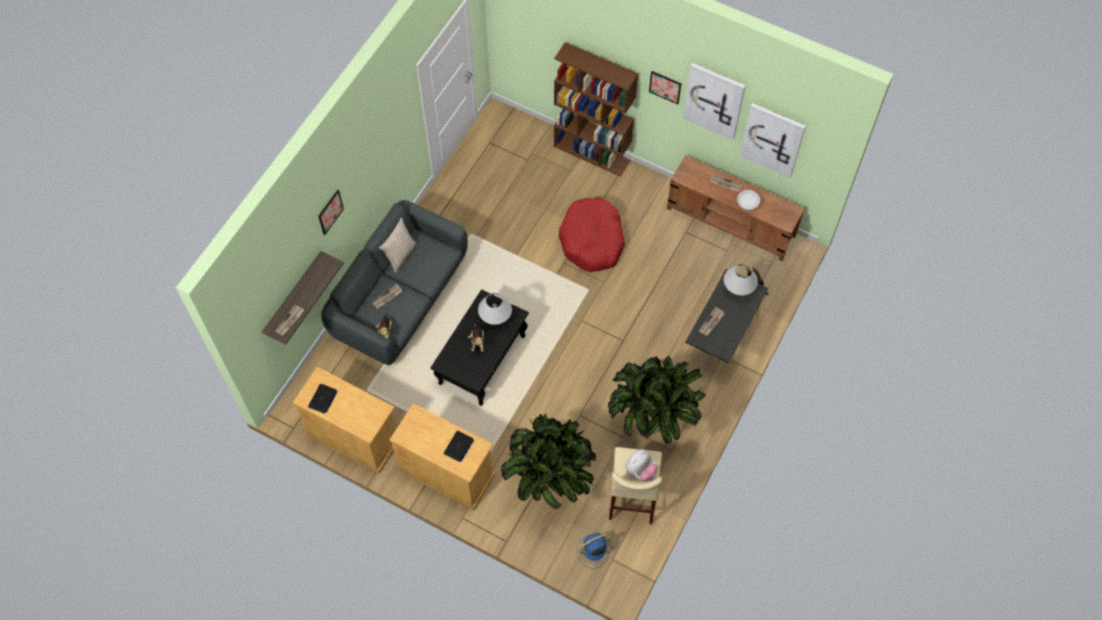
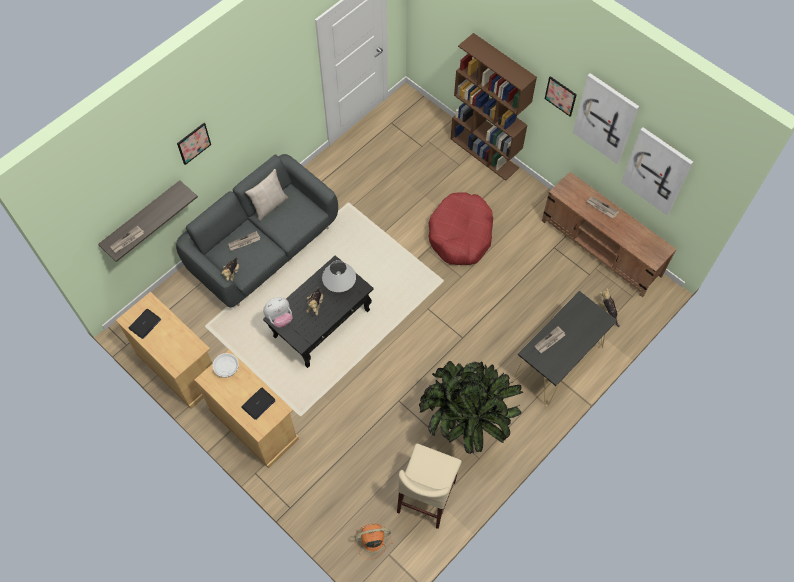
camera: 15 degrees right, 0 degrees up
potted plant [501,414,597,509] -> none
blue fan [577,533,613,569] -> orange fan [355,523,393,559]
plush toy [625,449,658,482] -> plush toy moved to [263,297,292,328]
white table lamp [724,263,758,295] -> none
white bowl [737,190,760,211] -> white bowl moved to [212,353,239,378]

